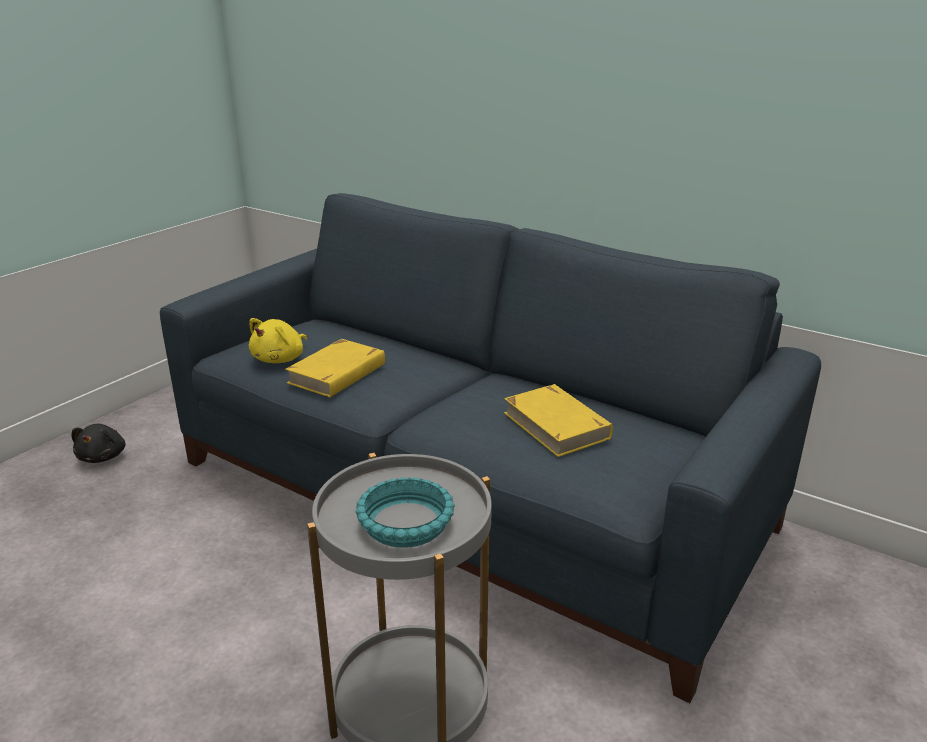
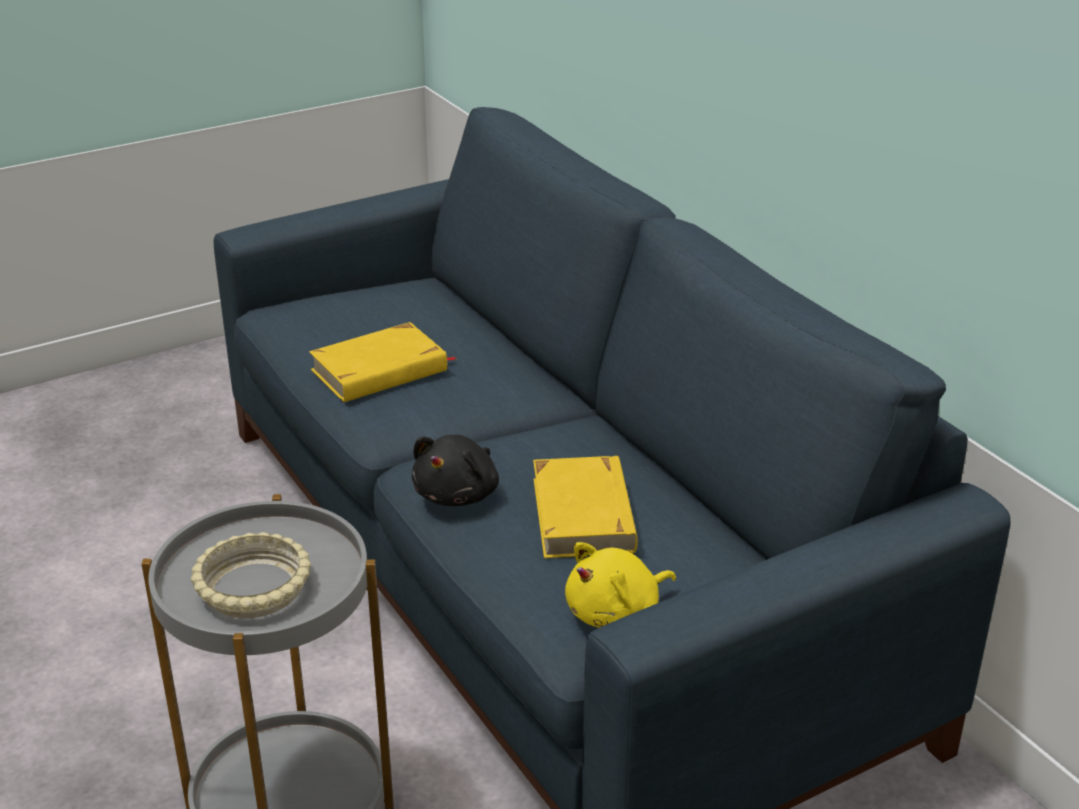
camera: 25 degrees right, 5 degrees up
black plush toy [71,424,125,463] -> black plush toy moved to [412,435,499,506]
yellow plush toy [249,318,307,363] -> yellow plush toy moved to [565,542,676,628]
turquoise bowl [355,477,455,548] -> beige bowl [191,532,311,618]

